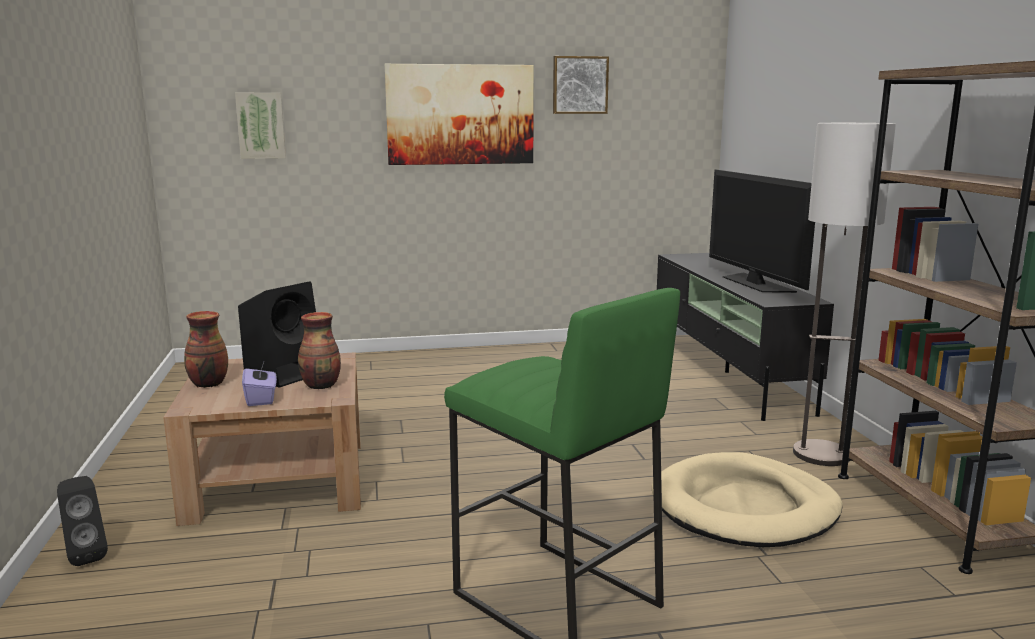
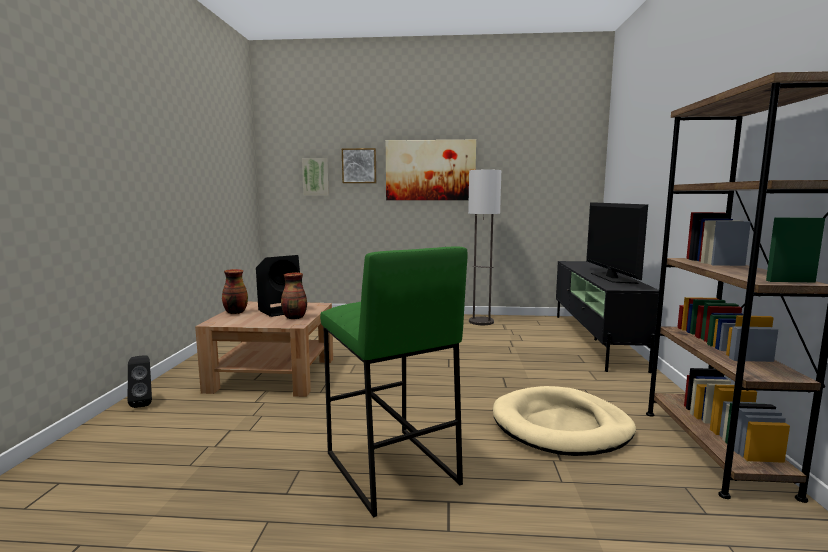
camera: 15 degrees right, 5 degrees down
purple tissue box [242,360,277,406] -> none
picture [553,56,609,114] -> picture moved to [342,148,376,183]
floor lamp [793,123,896,466] -> floor lamp moved to [468,170,501,325]

